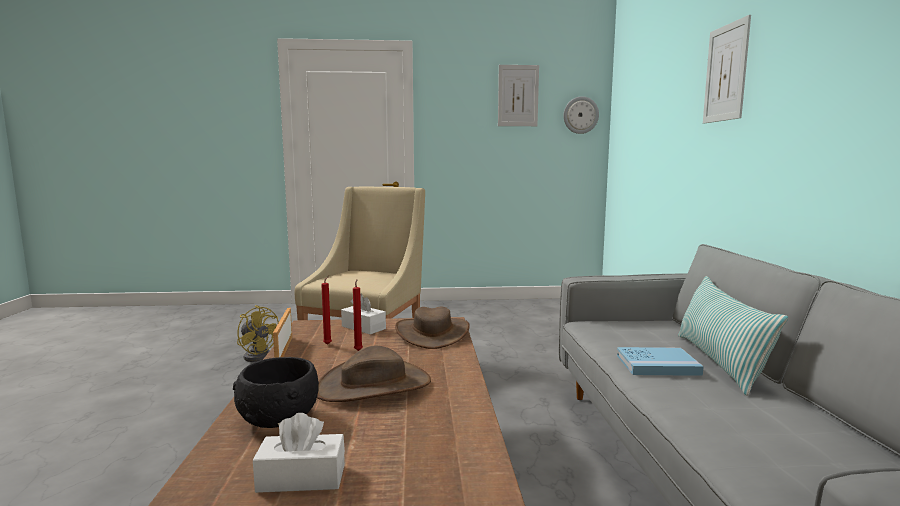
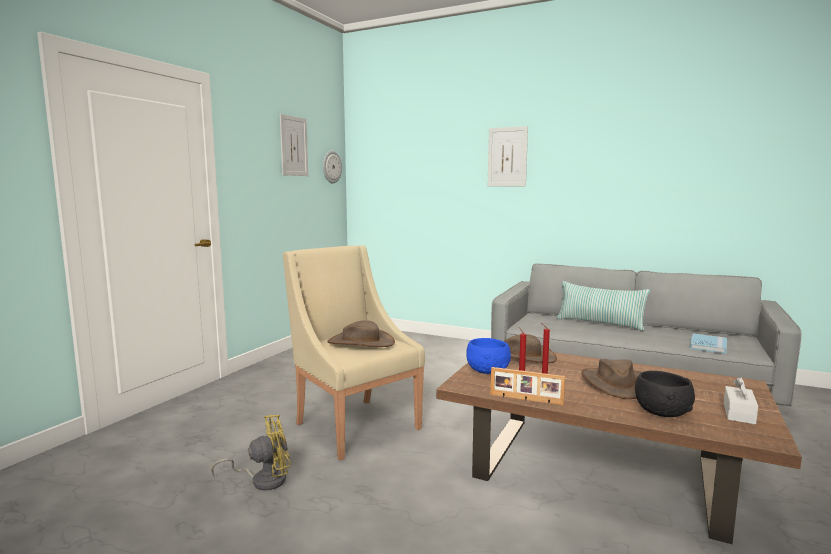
camera: 60 degrees left, 0 degrees up
white tissue box [341,294,386,335] -> blue bowl [466,338,511,374]
blue book [617,347,704,376] -> blue book moved to [690,333,727,354]
none -> brown hat [327,320,395,347]

